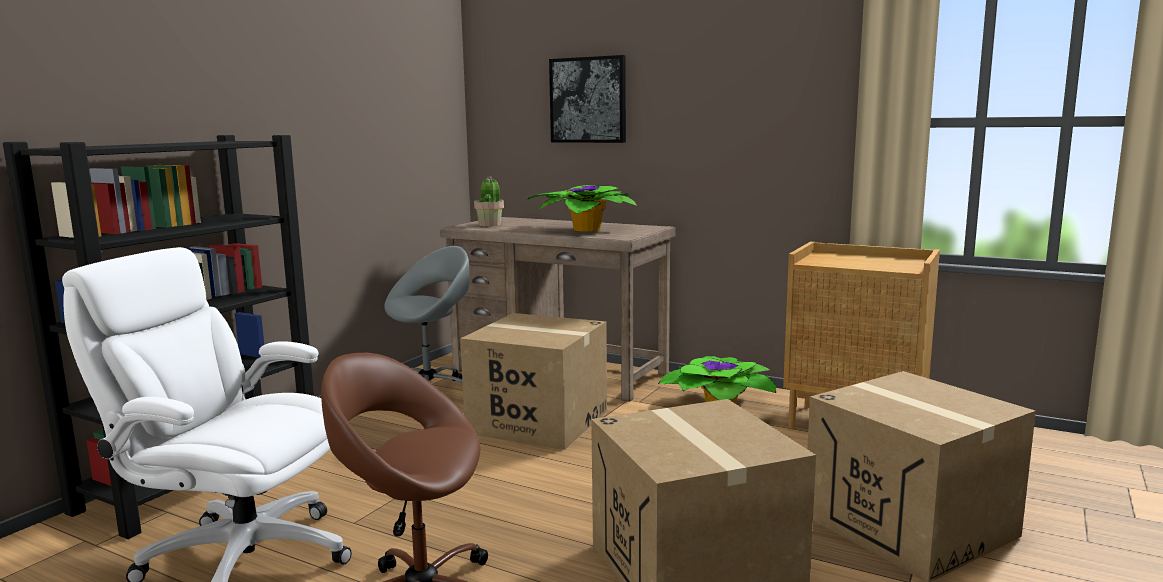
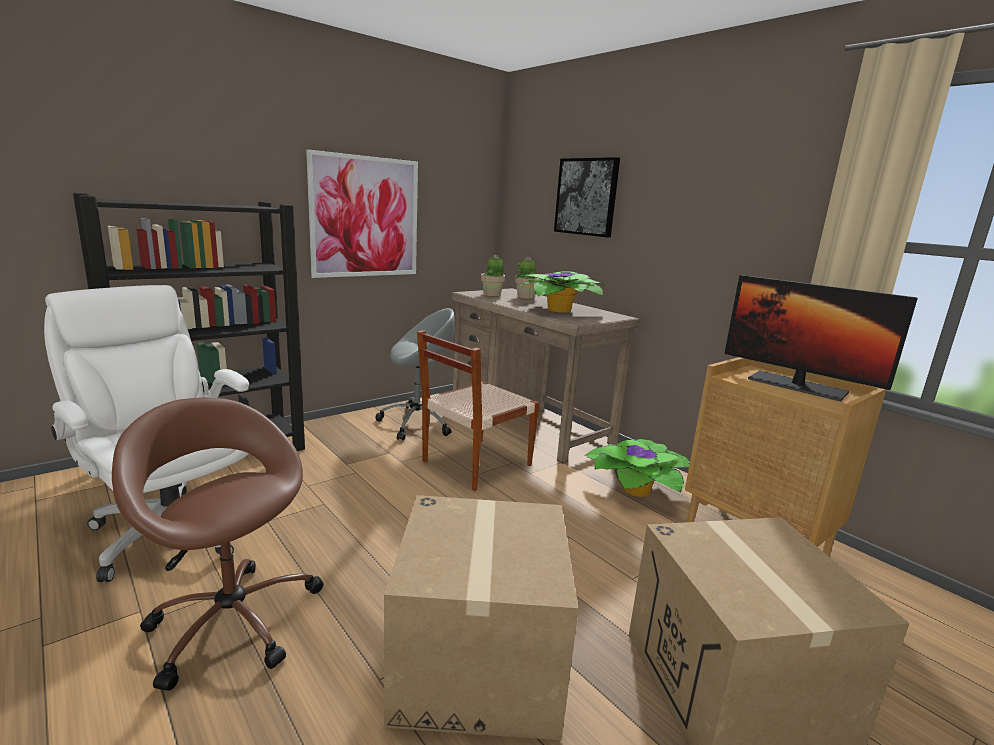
camera: 20 degrees right, 5 degrees up
cardboard box [460,313,607,450] -> chair [417,330,539,491]
none -> picture [306,149,418,278]
none -> potted plant [515,257,540,299]
none -> monitor [724,275,918,402]

